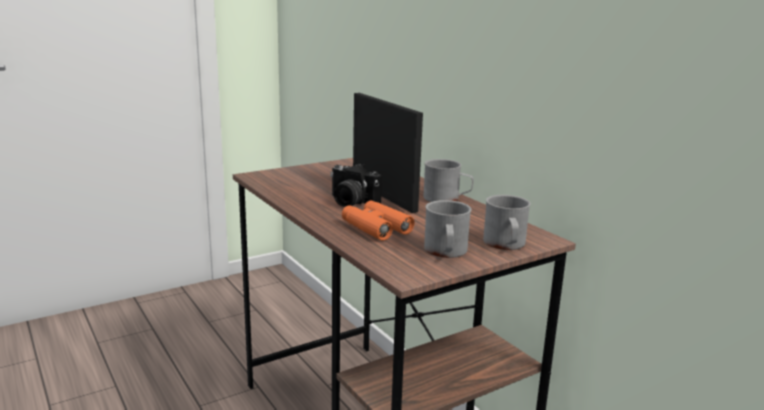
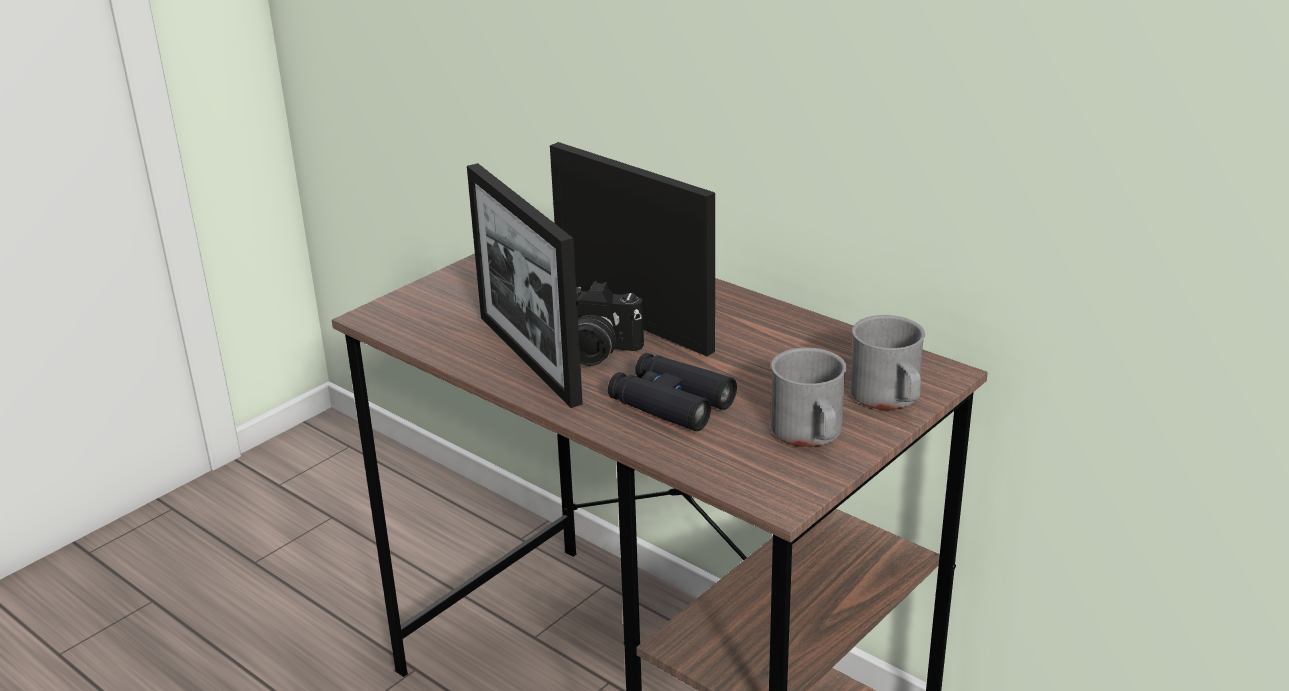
camera: 15 degrees left, 10 degrees up
orange binoculars [342,201,415,241] -> black binoculars [608,353,737,431]
grey mug [423,159,474,202] -> none
none -> picture frame [467,163,583,408]

